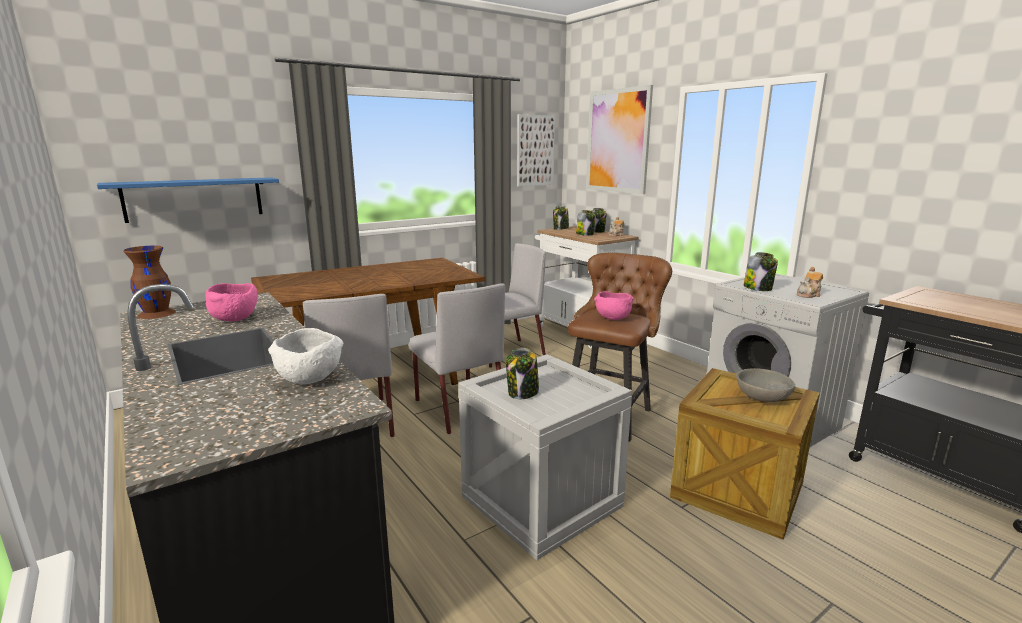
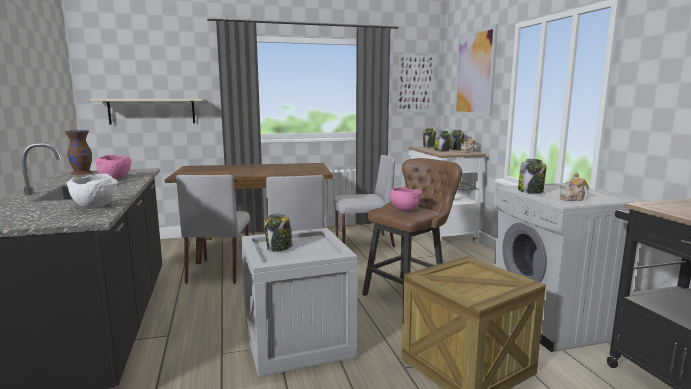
camera: 20 degrees right, 5 degrees down
blue shelf [97,177,279,223] -> beige shelf [90,99,203,125]
grey bowl [736,368,795,402] -> none

